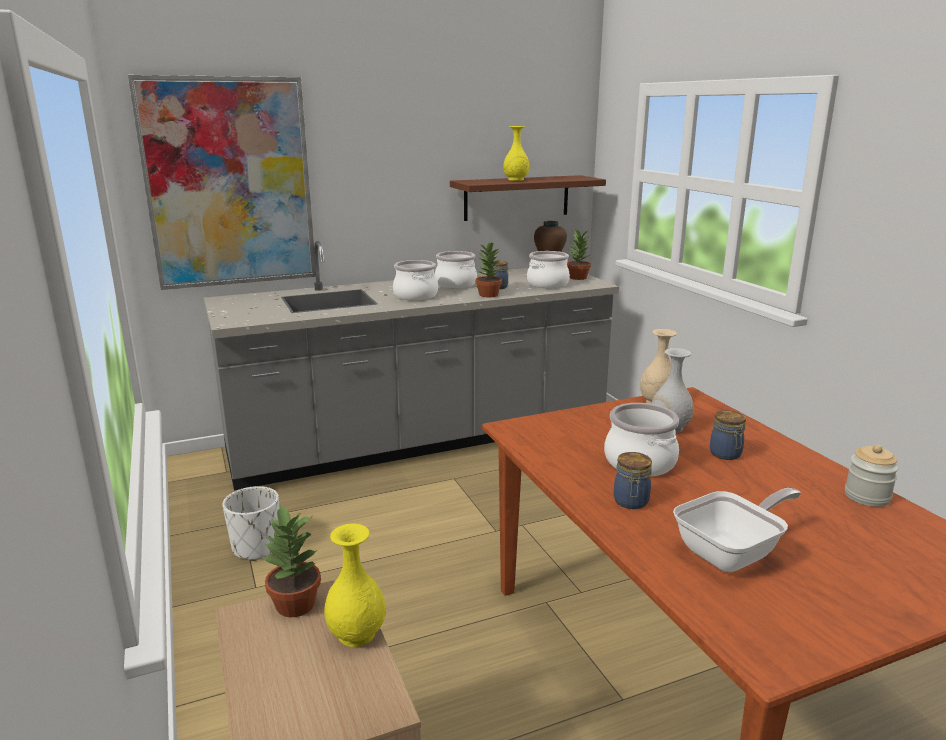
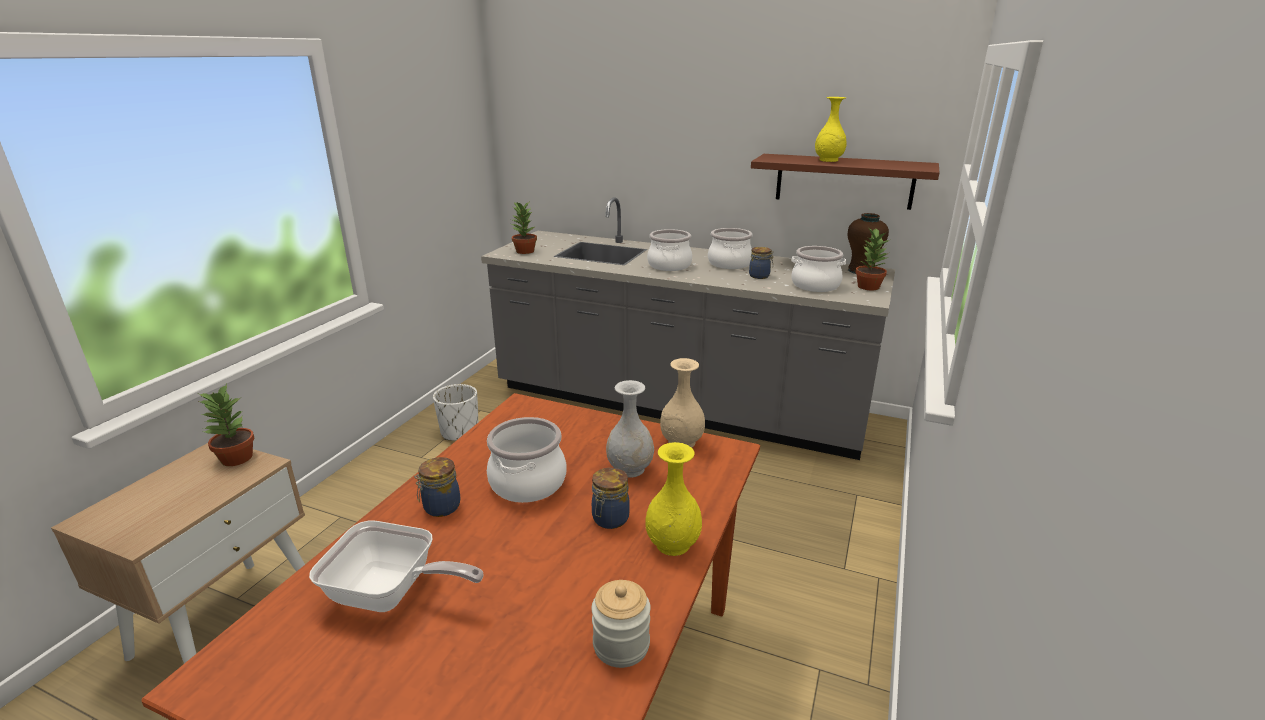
camera: 45 degrees right, 5 degrees up
picture [128,75,316,290] -> none
yellow vase [324,523,386,647] -> yellow vase moved to [645,442,702,556]
potted plant [475,241,502,297] -> potted plant moved to [512,202,537,254]

